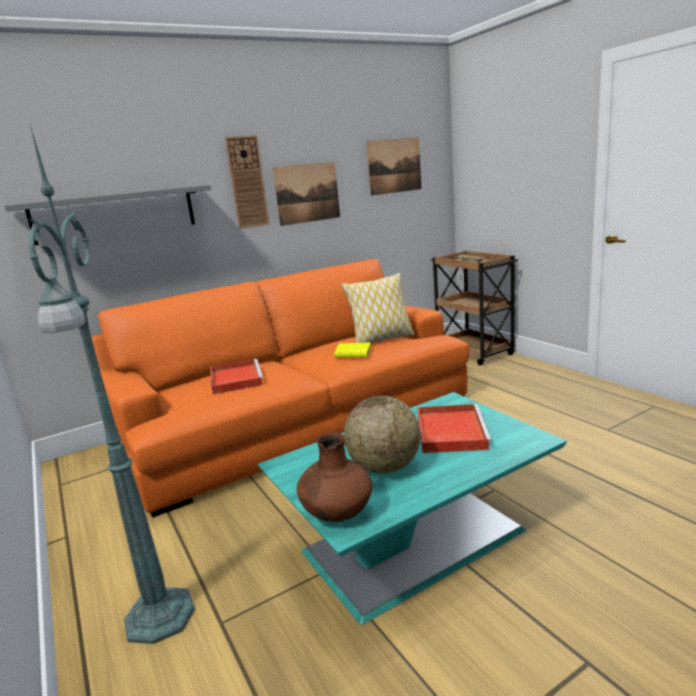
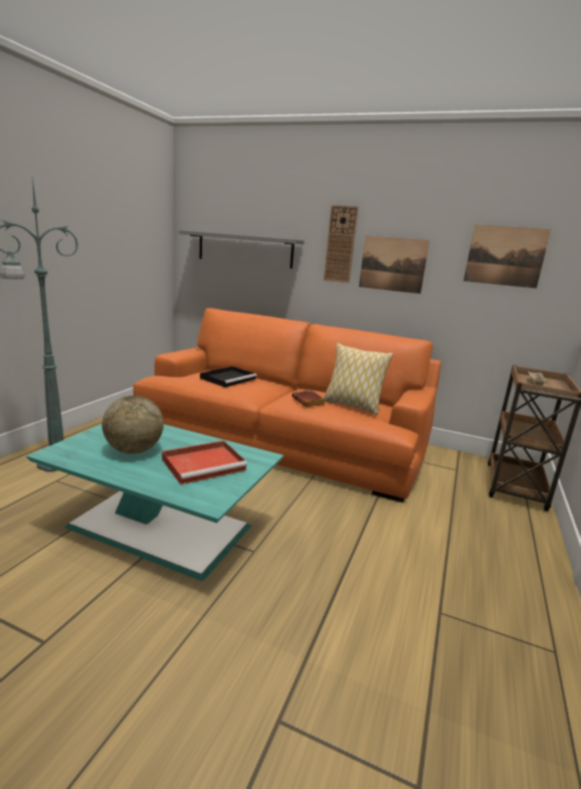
camera: 50 degrees right, 0 degrees up
red tray [210,359,264,394] -> black tray [200,366,257,387]
brown vase [297,433,372,522] -> none
yellow book [334,342,371,358] -> brown book [292,390,325,407]

